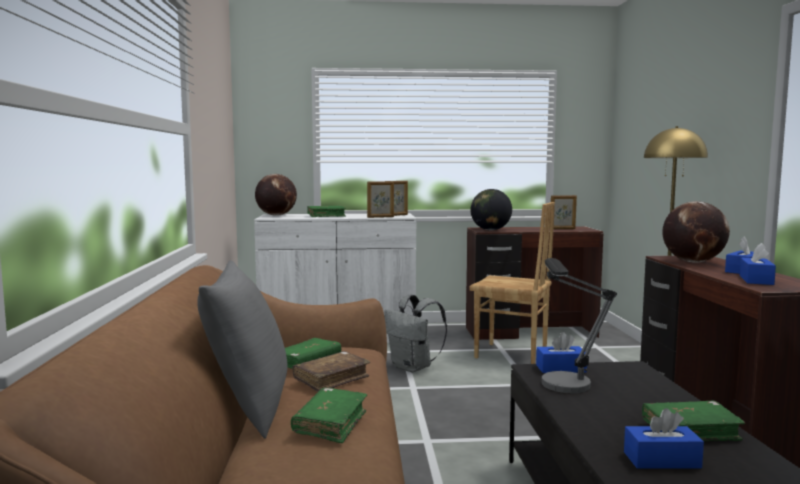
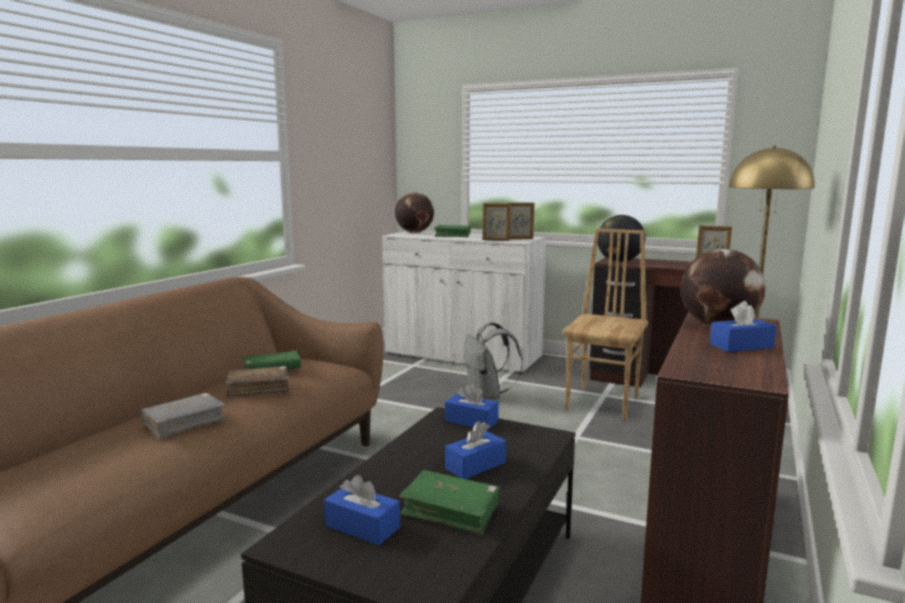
camera: 30 degrees right, 5 degrees up
grey pillow [197,260,288,439] -> none
green book [291,388,367,443] -> grey book [141,393,226,439]
brown chair [469,202,555,364] -> brown chair turned 120 degrees counterclockwise [562,228,648,420]
table lamp [542,258,617,393] -> none
blue tissue box [740,243,776,285] -> blue tissue box moved to [445,421,506,479]

